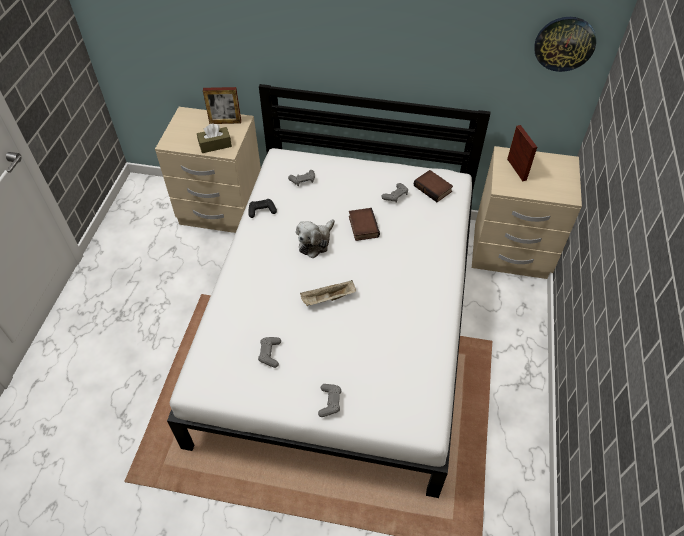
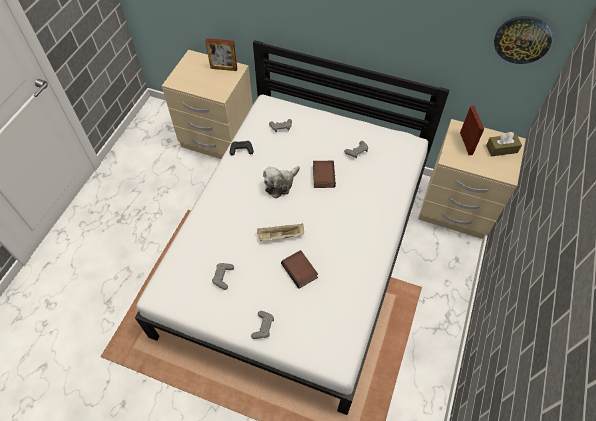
camera: 10 degrees right, 5 degrees up
brown tissue box [197,123,232,153] -> brown tissue box moved to [486,132,522,156]
book [414,170,453,202] -> book moved to [281,250,318,289]

